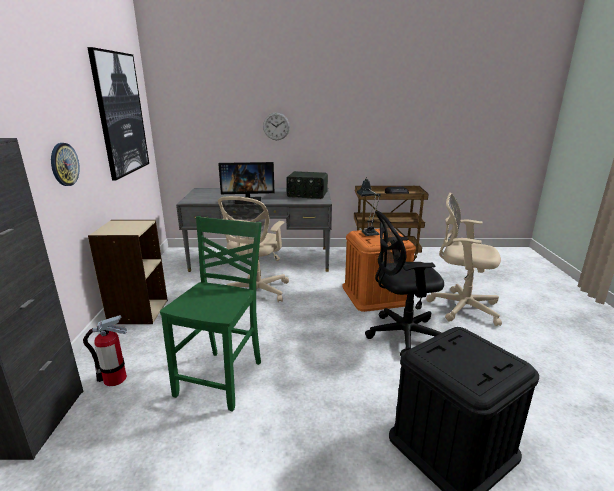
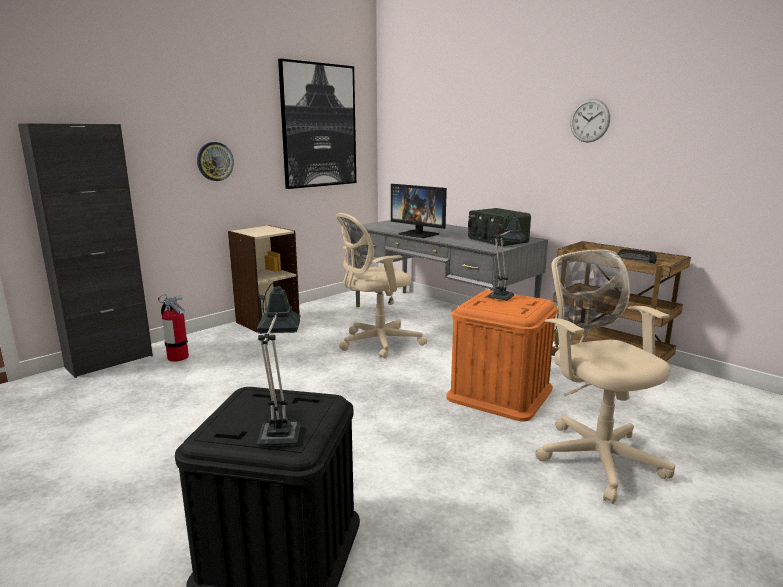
camera: 45 degrees right, 5 degrees down
green chair [160,216,262,412] -> none
wall clock [263,112,290,140] -> wall clock moved to [570,99,610,143]
black office chair [365,211,444,356] -> none
none -> table lamp [257,282,301,446]

